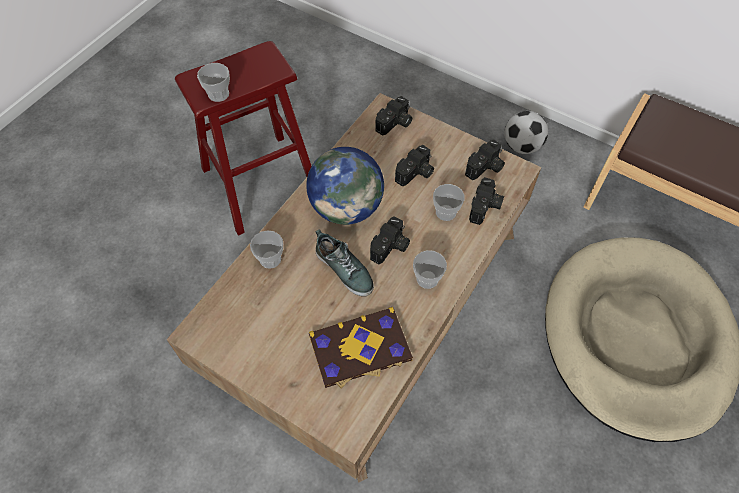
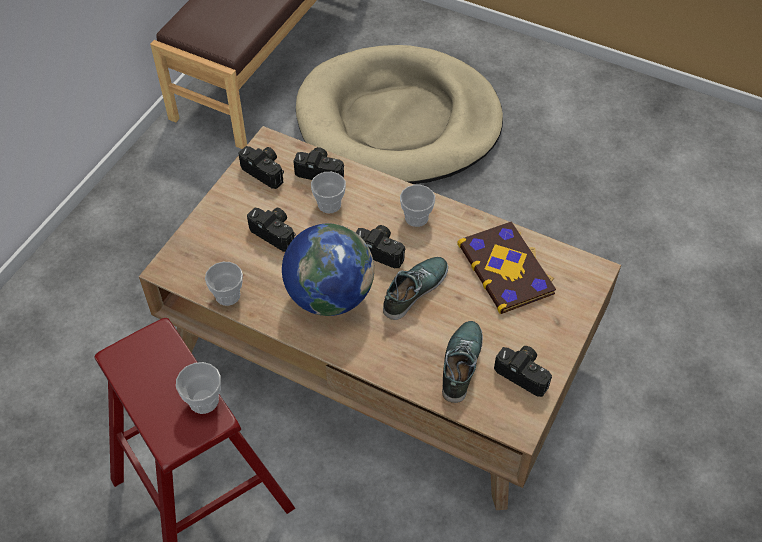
camera: 95 degrees left, 5 degrees down
cup [250,230,283,269] -> cup moved to [205,262,243,306]
camera [375,96,412,136] -> camera moved to [494,346,552,397]
football [504,111,548,154] -> none
none -> shoe [442,321,483,403]

